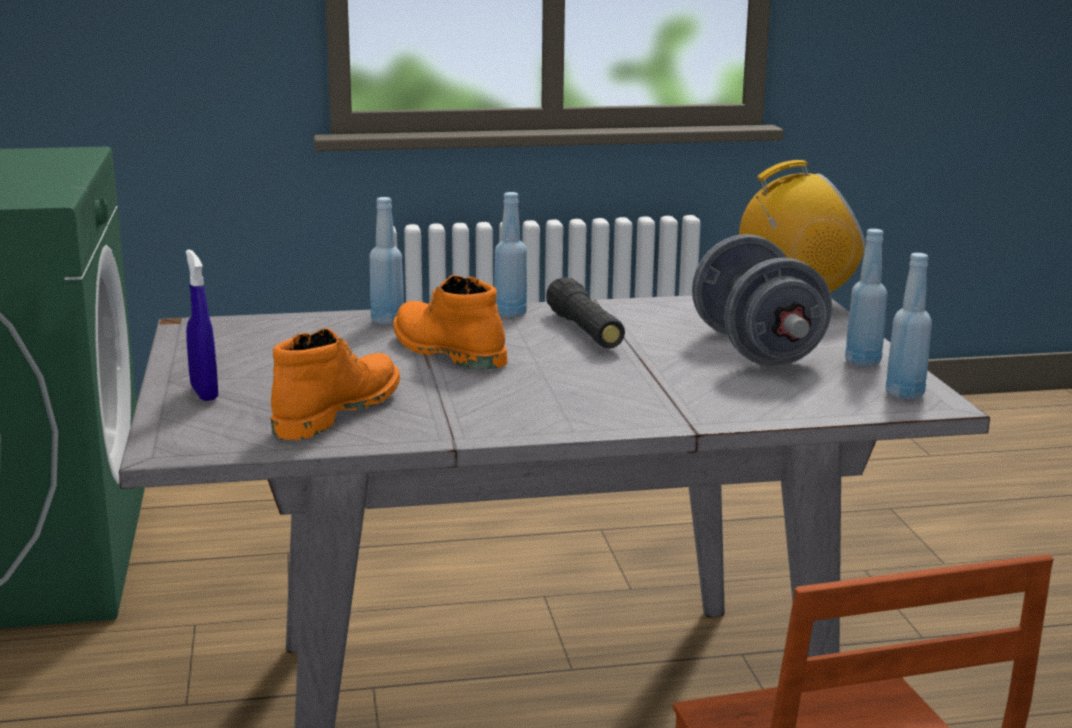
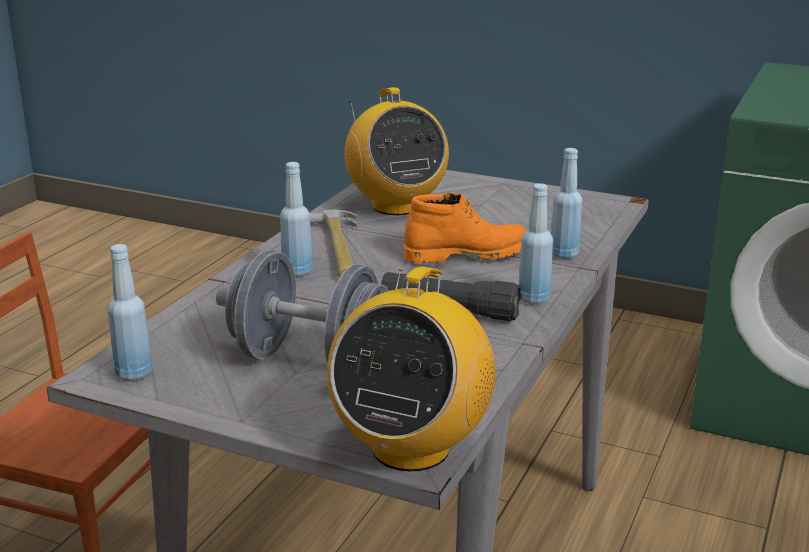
camera: 125 degrees right, 5 degrees up
blue spray bottle [186,249,218,401] -> none
orange boot [271,328,400,440] -> radio [344,87,449,215]
blue bottle [845,229,888,367] -> blue bottle moved to [280,162,313,277]
none -> hammer [309,210,357,277]

